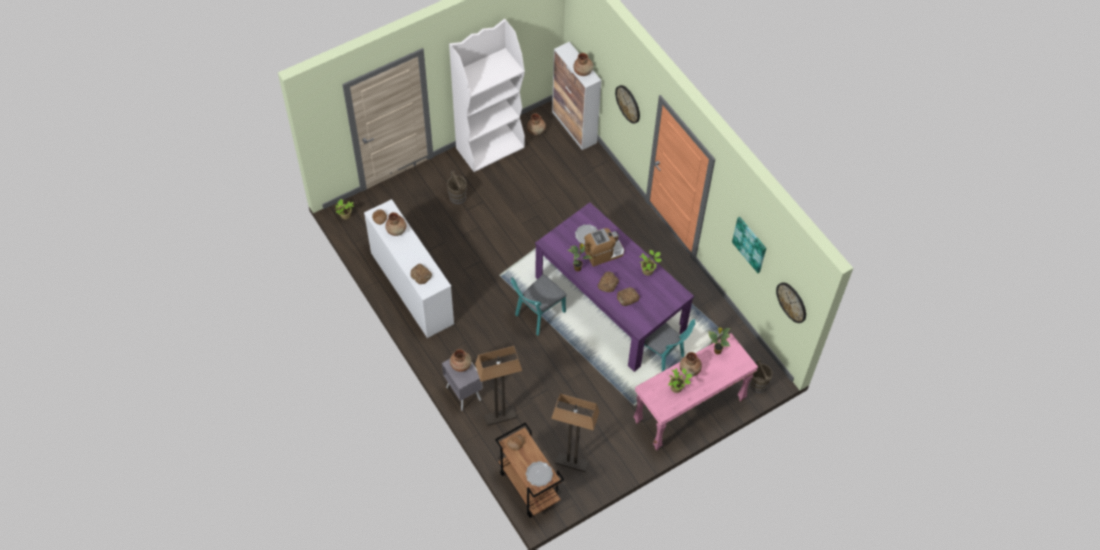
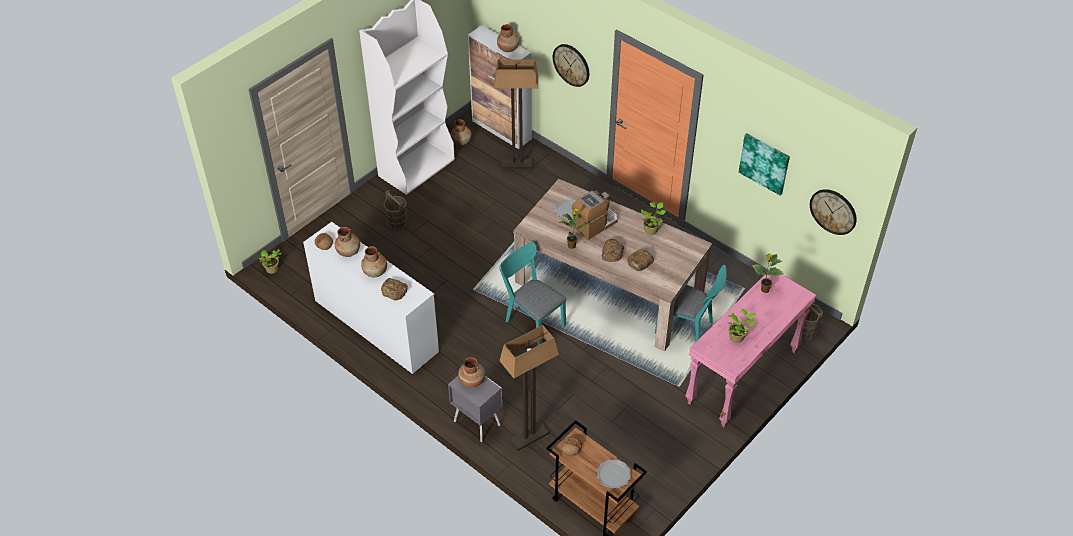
camera: 15 degrees left, 10 degrees down
turquoise chair [511,274,567,335] -> turquoise chair turned 105 degrees clockwise [499,242,567,345]
purple dining table [535,202,694,372] -> beige dining table [513,179,713,352]
floor lamp [551,393,599,472] -> floor lamp moved to [494,59,538,169]
brown vase [680,352,702,377] -> brown vase moved to [361,246,387,277]

